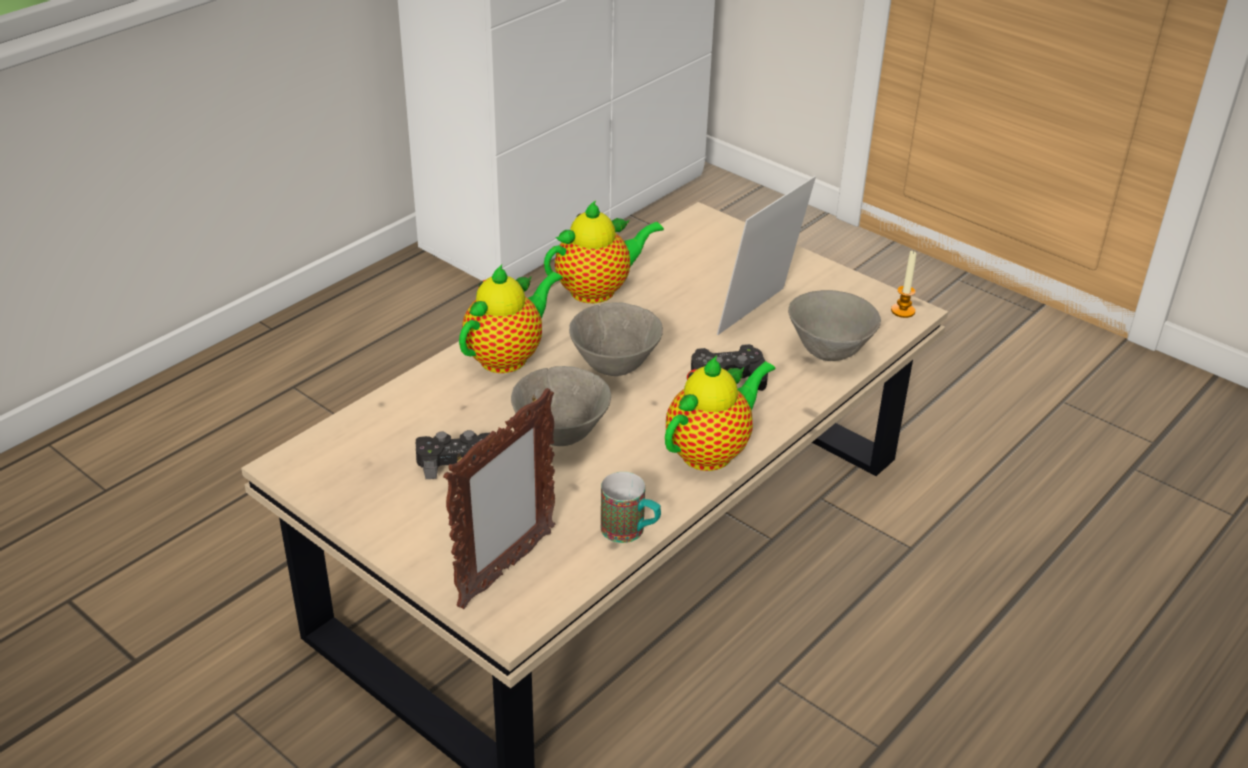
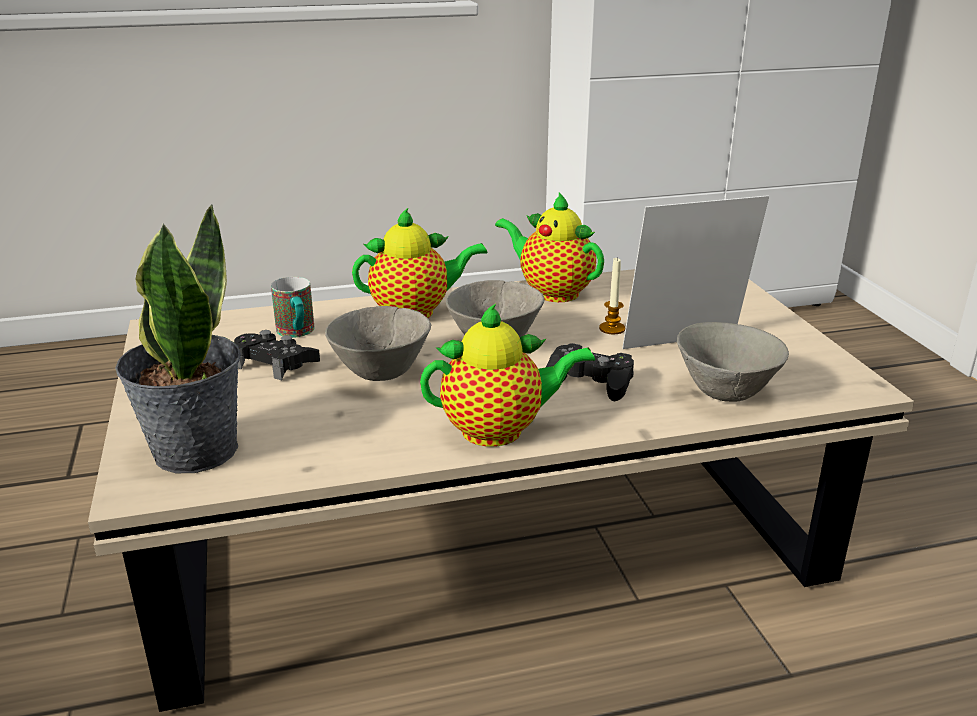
camera: 35 degrees right, 10 degrees down
picture frame [443,388,555,609] -> potted plant [115,205,241,473]
teapot [544,201,664,303] -> teapot turned 150 degrees counterclockwise [495,192,604,302]
mug [601,472,661,543] -> mug moved to [271,277,315,338]
candle [891,250,917,318] -> candle moved to [599,257,625,334]

